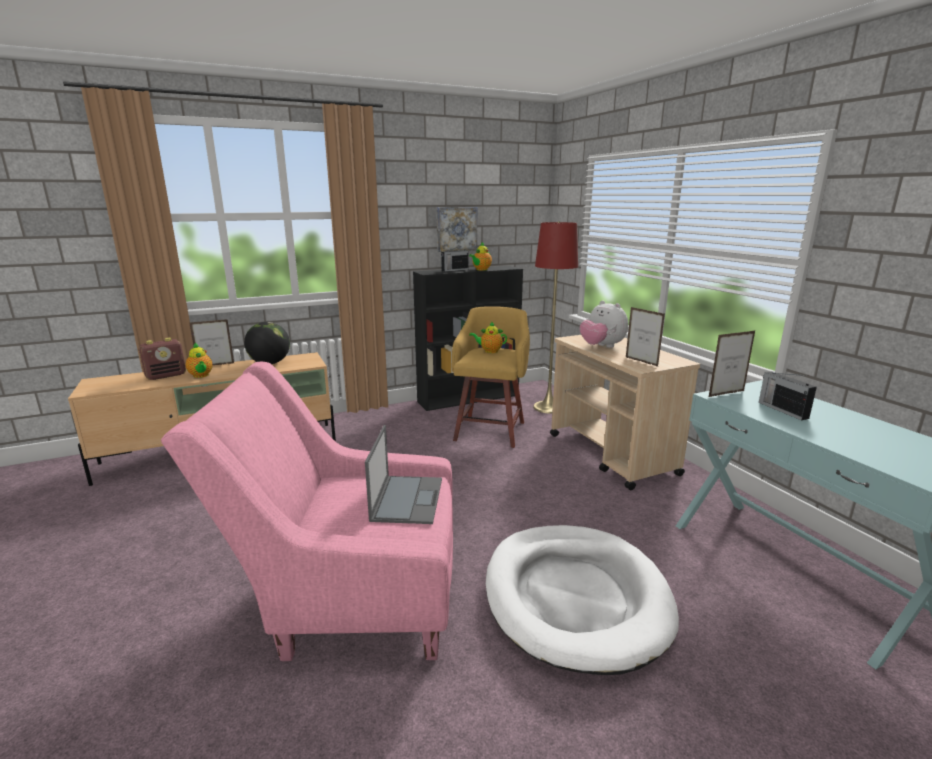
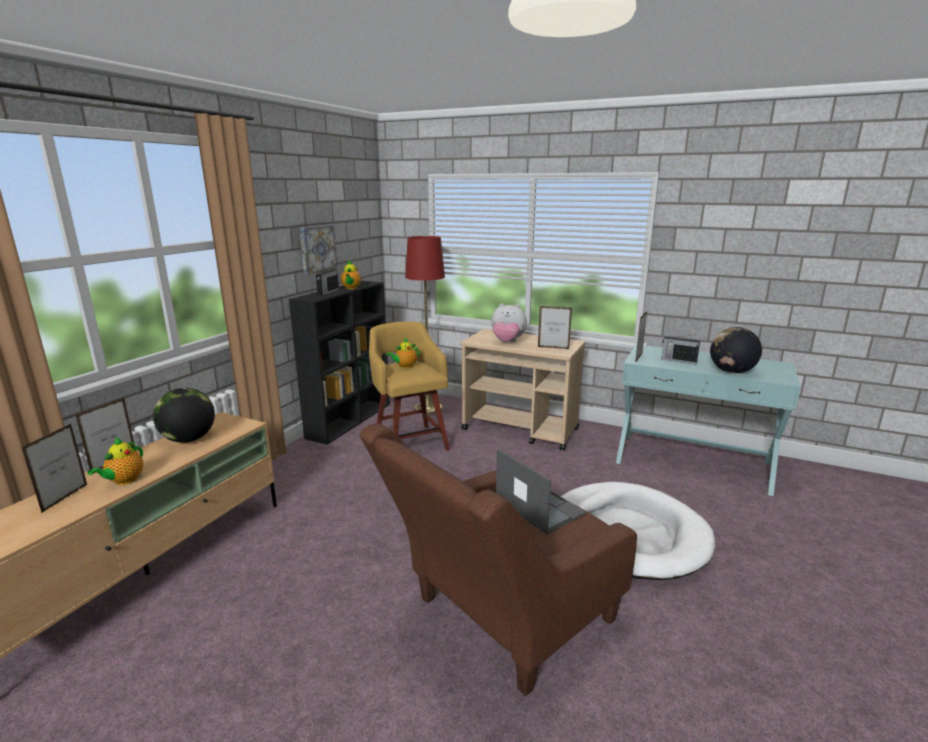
camera: 40 degrees left, 0 degrees up
radio [139,338,186,380] -> picture frame [22,424,88,513]
pink armchair [161,362,453,661] -> brown armchair [359,423,637,696]
teapot [186,343,212,378] -> teapot turned 90 degrees clockwise [88,437,143,485]
none -> globe [710,327,762,373]

